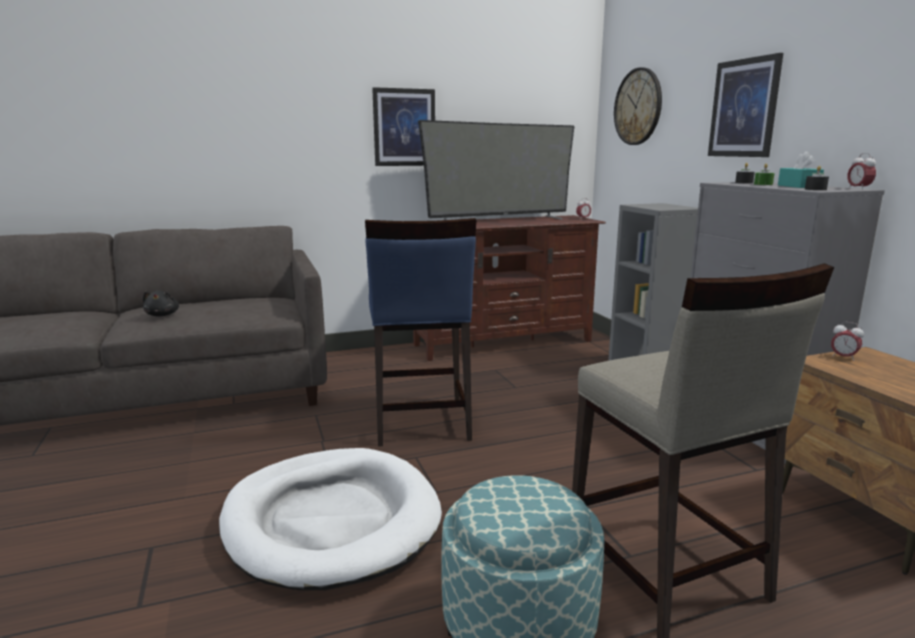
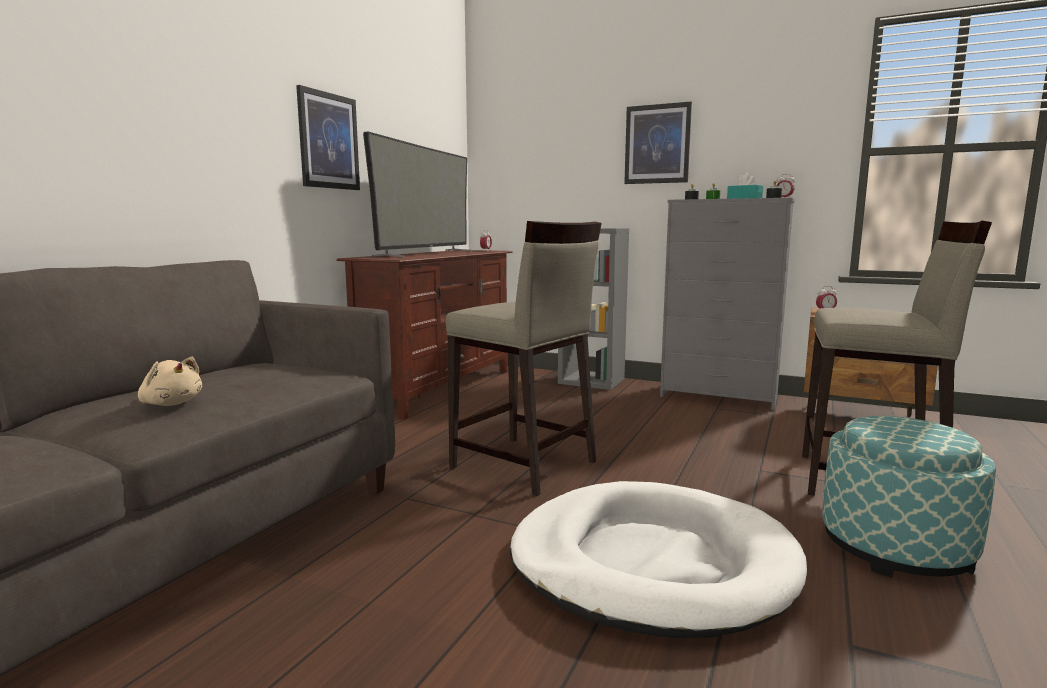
camera: 45 degrees left, 5 degrees down
black plush toy [143,290,179,316] -> beige plush toy [138,357,202,406]
blue stool [365,218,477,447] -> beige stool [446,221,602,496]
wall clock [614,67,662,145] -> none

